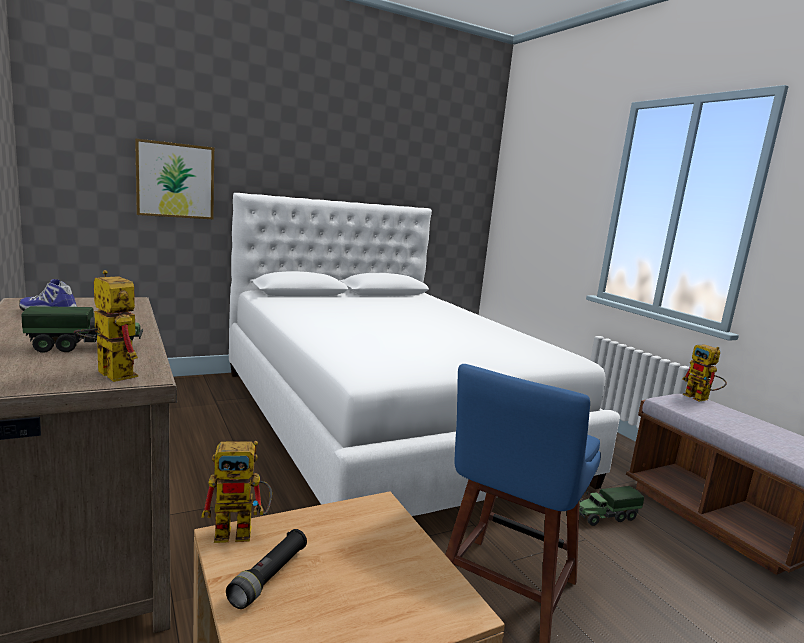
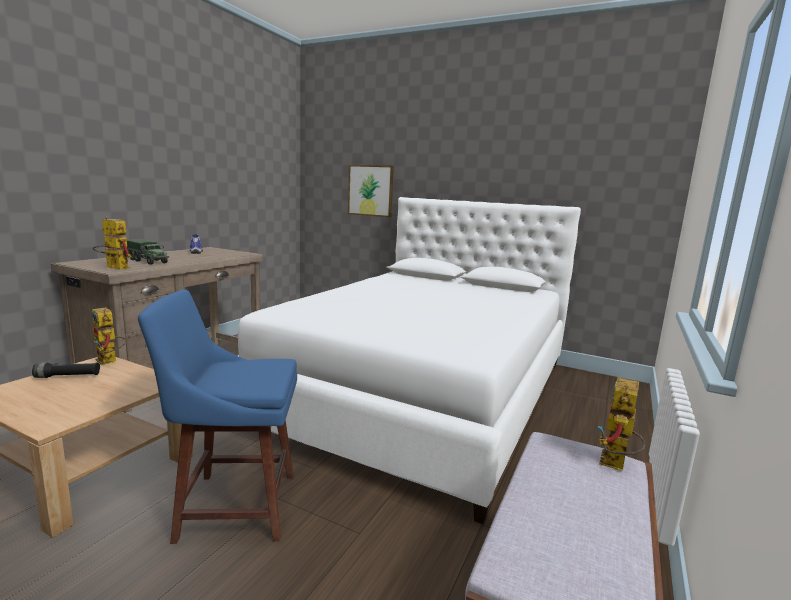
camera: 55 degrees right, 0 degrees up
toy robot [74,270,138,382] -> toy robot turned 75 degrees counterclockwise [93,216,131,270]
toy truck [579,486,644,526] -> none

